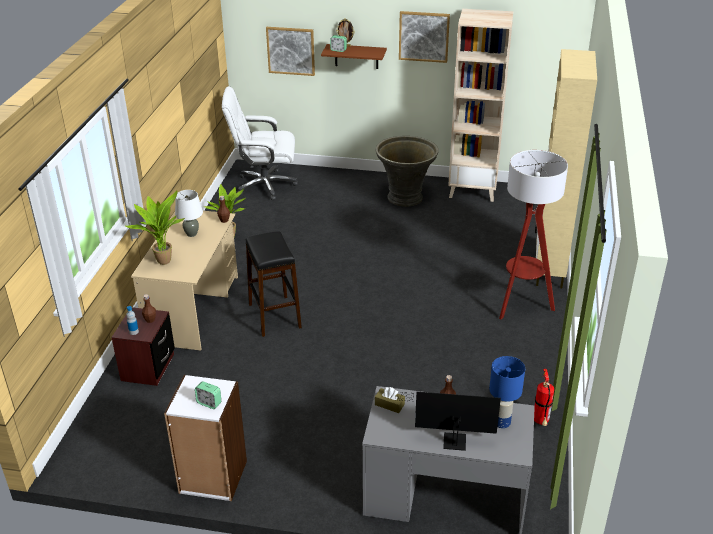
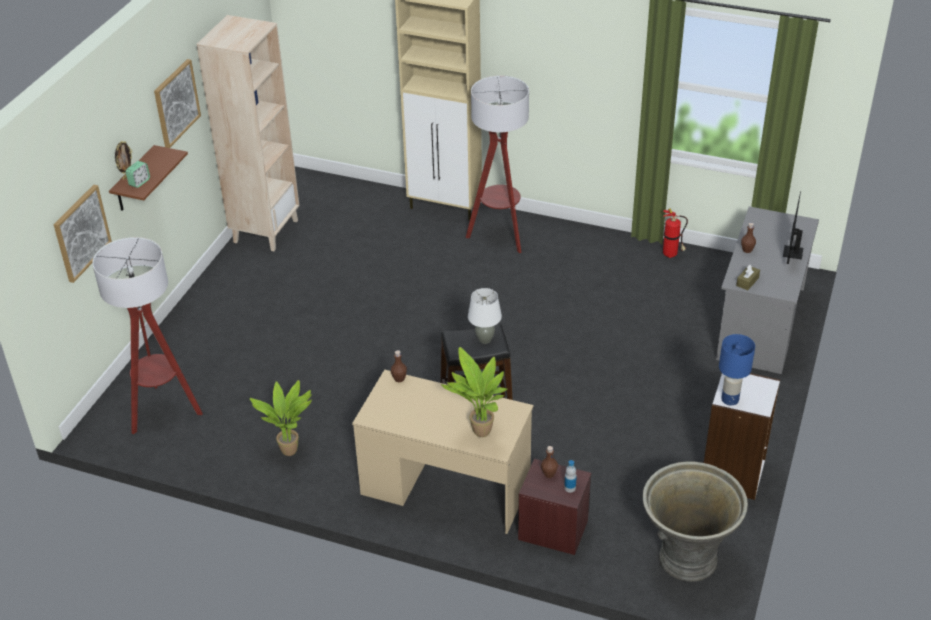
camera: 80 degrees left, 5 degrees up
white table lamp [175,190,203,237] -> white table lamp moved to [468,288,502,344]
alarm clock [195,381,221,409] -> none
white office chair [222,86,298,200] -> floor lamp [92,237,203,435]
grey planter [376,136,438,207] -> grey planter moved to [643,462,748,581]
blue table lamp [489,356,525,428] -> blue table lamp moved to [719,334,755,405]

